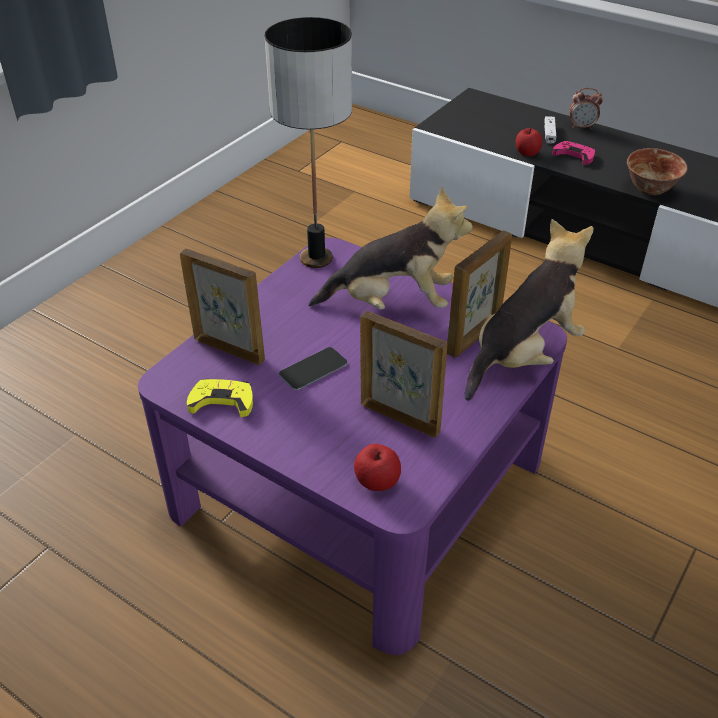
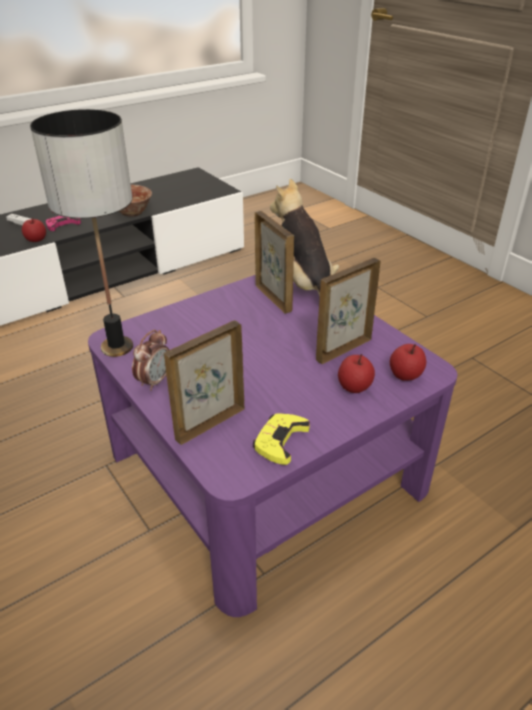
camera: 70 degrees left, 5 degrees down
phone [279,347,347,390] -> none
plush toy [308,186,473,309] -> none
alarm clock [569,88,603,129] -> alarm clock moved to [132,330,169,391]
none -> apple [338,354,375,393]

